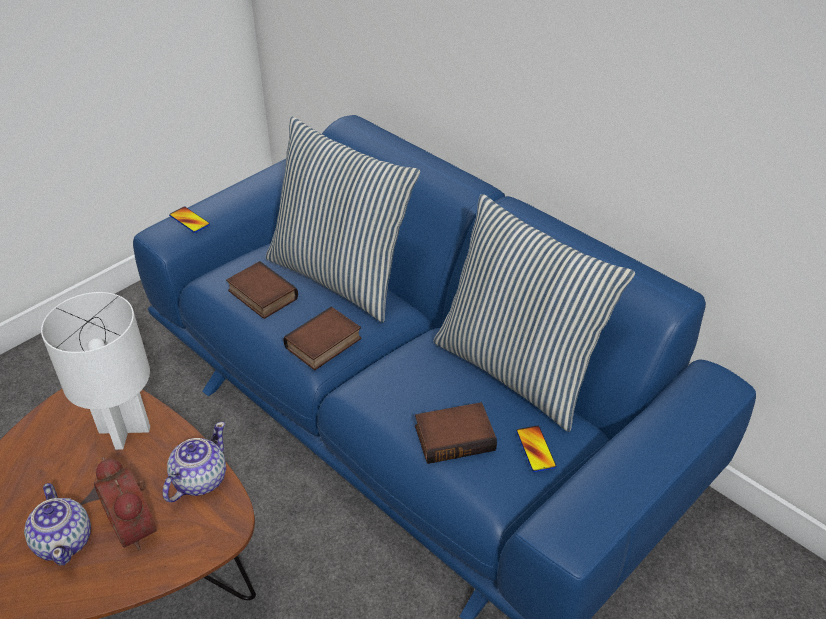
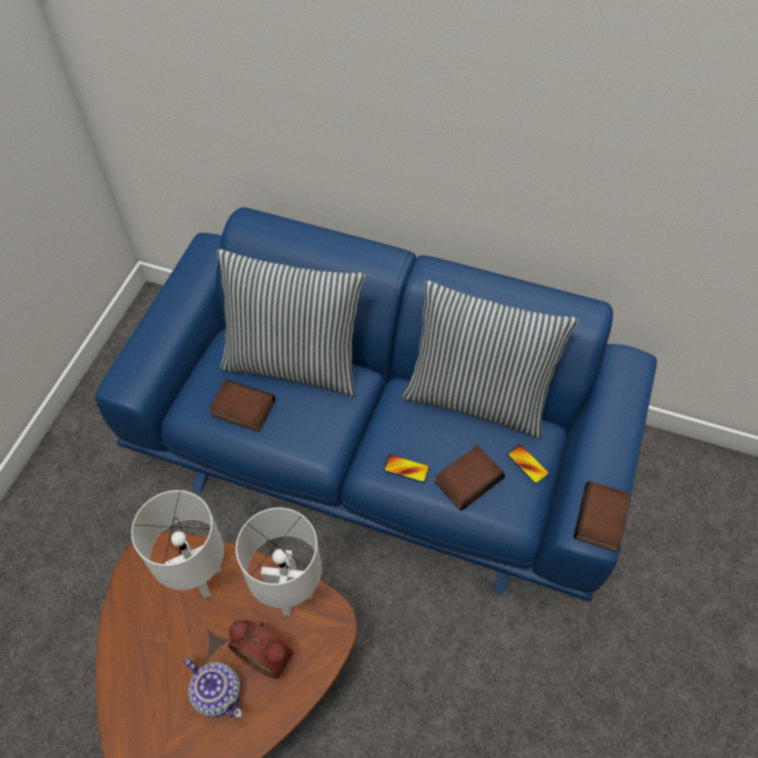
camera: 25 degrees left, 15 degrees up
teapot [163,422,226,503] -> white table lamp [236,508,322,616]
phone [169,207,210,233] -> phone moved to [383,454,430,483]
book [283,307,361,370] -> book moved to [574,481,631,552]

